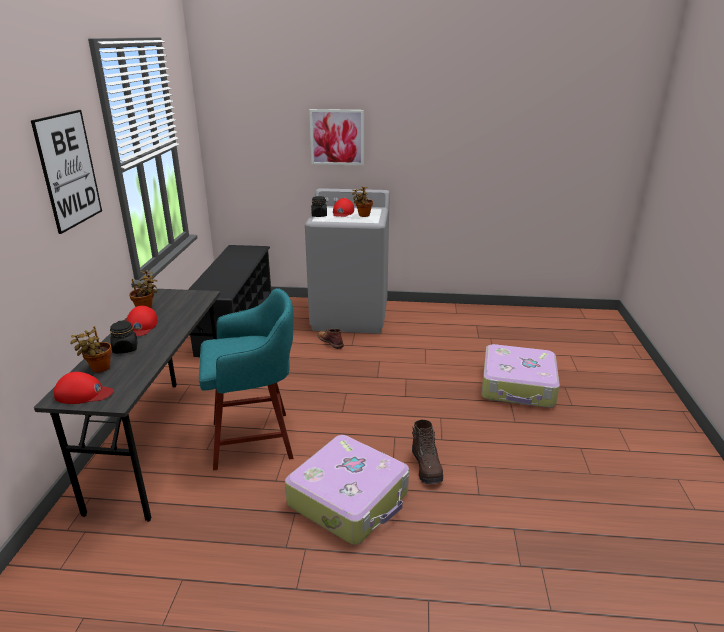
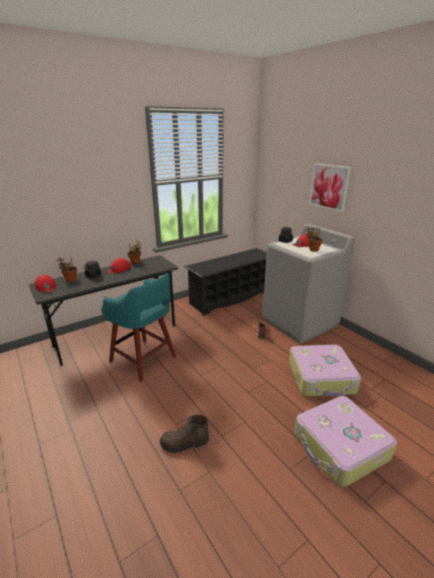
camera: 50 degrees right, 0 degrees up
picture [31,110,102,234] -> none
suitcase [285,435,409,545] -> suitcase moved to [289,345,361,396]
brown boot [412,420,443,484] -> brown boot turned 45 degrees clockwise [159,415,209,453]

